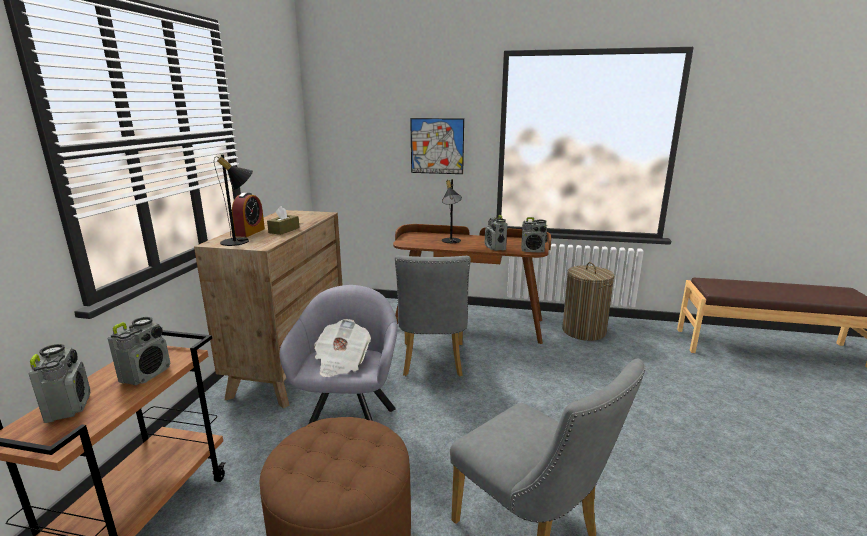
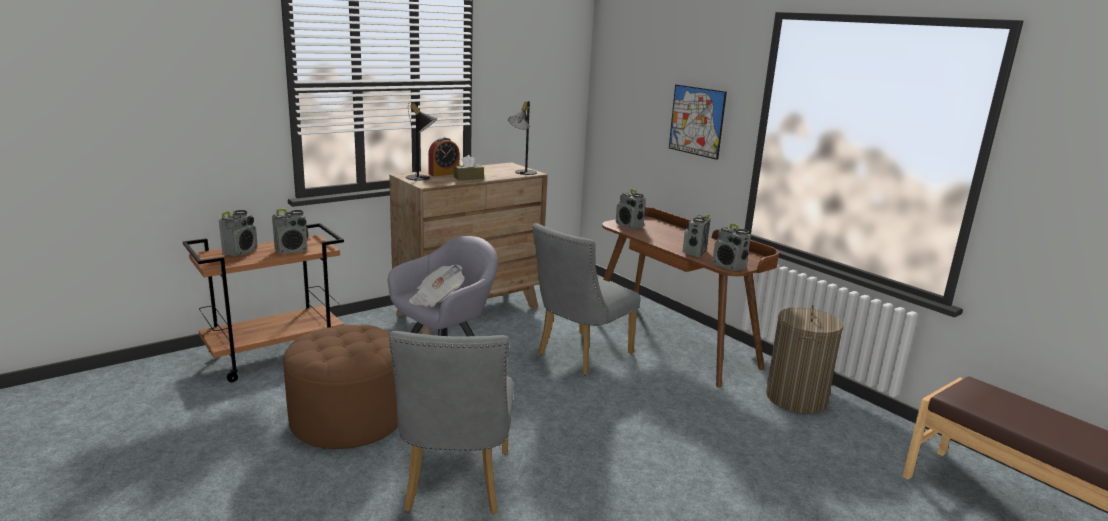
camera: 40 degrees right, 0 degrees up
black table lamp [442,179,462,243] -> black table lamp moved to [508,101,537,175]
none -> radio [616,189,646,229]

